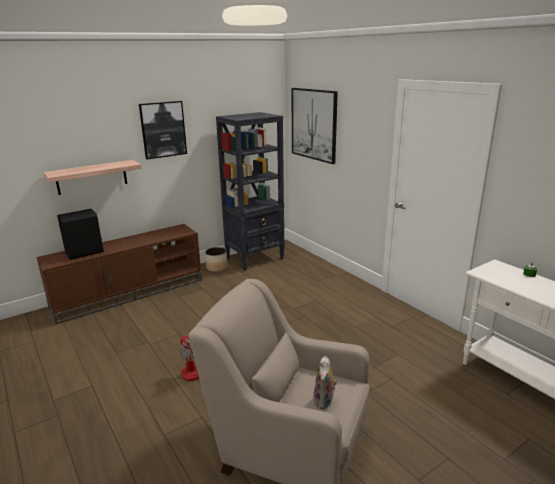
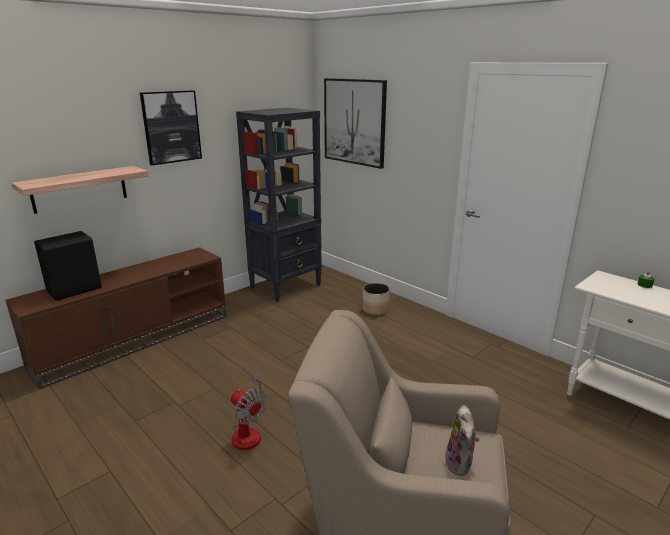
camera: 10 degrees left, 0 degrees up
planter [205,247,228,272] -> planter moved to [362,283,390,315]

